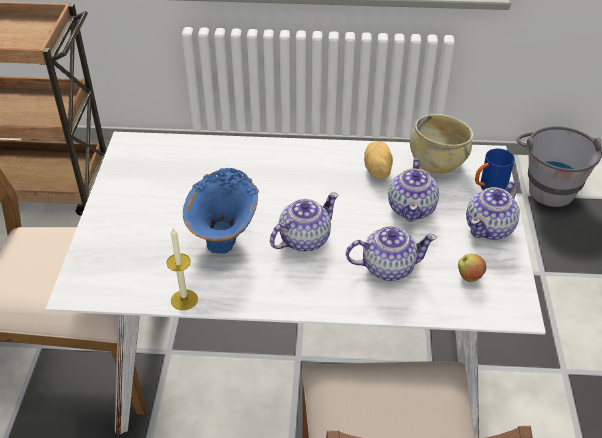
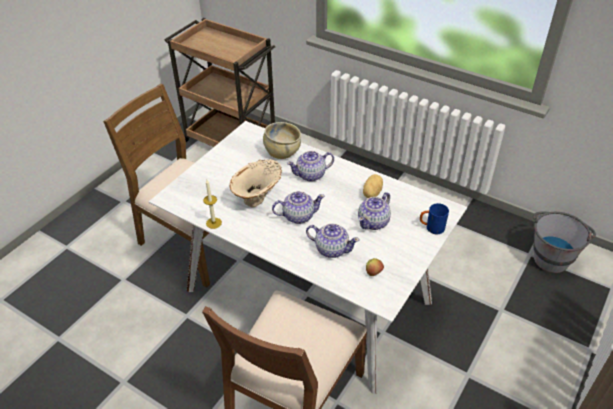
camera: 30 degrees right, 0 degrees up
blue vase [183,168,259,254] -> beige vase [229,159,282,207]
beige bowl [410,114,473,174] -> beige bowl moved to [263,122,301,159]
teapot [466,181,520,240] -> teapot moved to [287,151,334,182]

